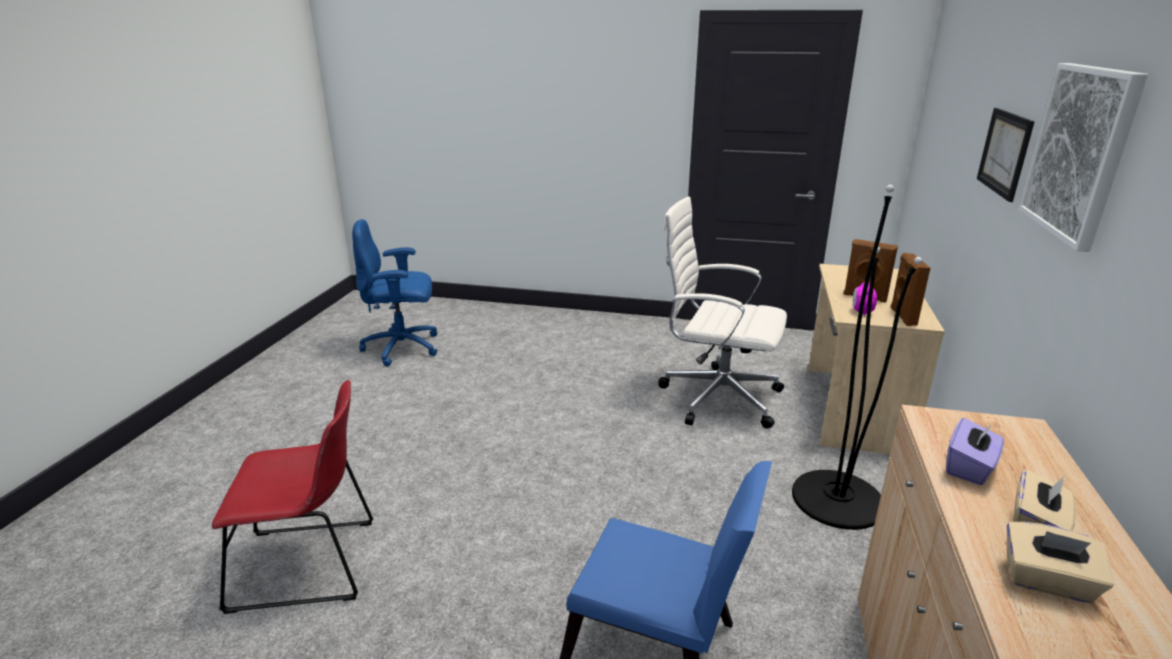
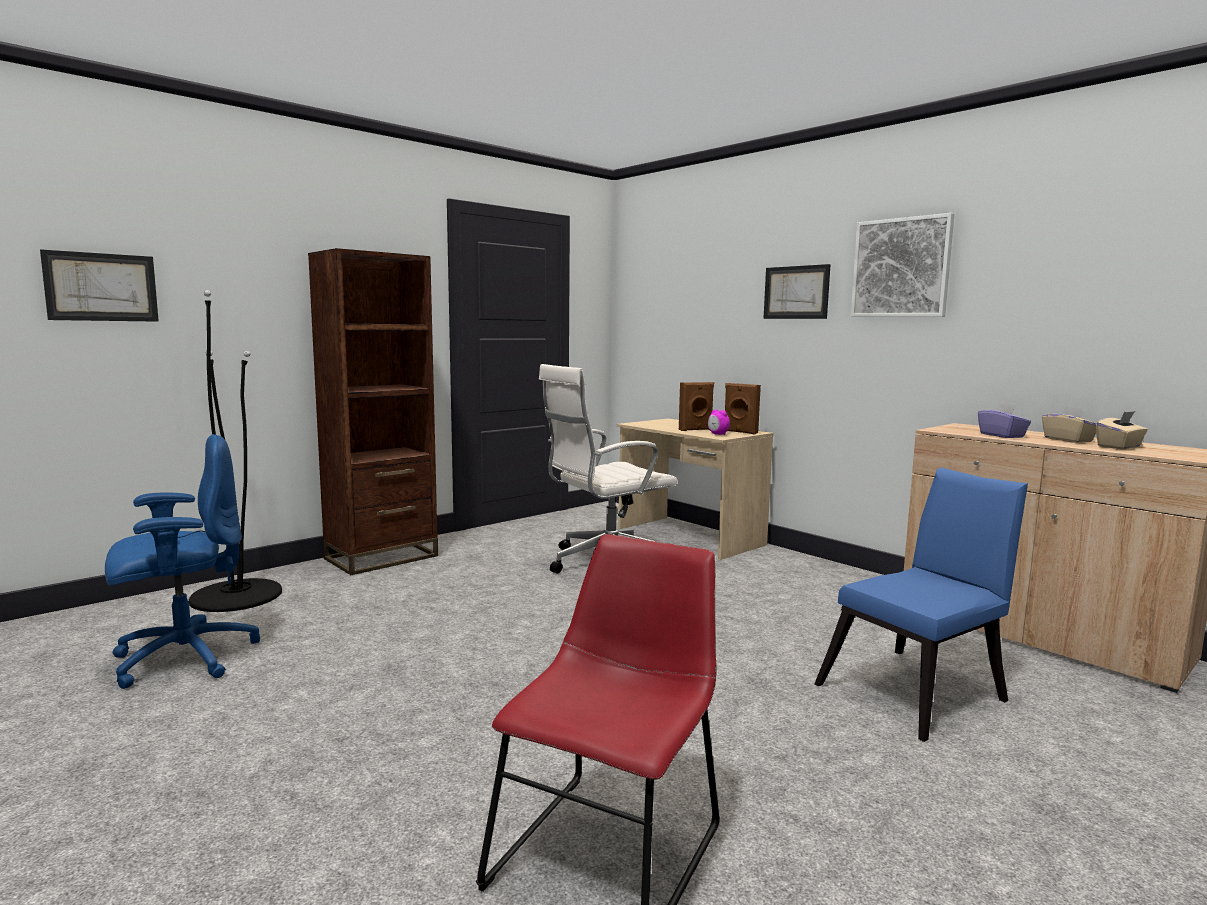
camera: 55 degrees left, 15 degrees down
blue office chair [352,219,437,366] -> blue office chair turned 150 degrees counterclockwise [105,434,260,689]
black floor lamp [792,185,922,530] -> black floor lamp moved to [189,290,282,612]
none -> picture [40,249,159,322]
none -> brown bookcase [308,248,438,575]

